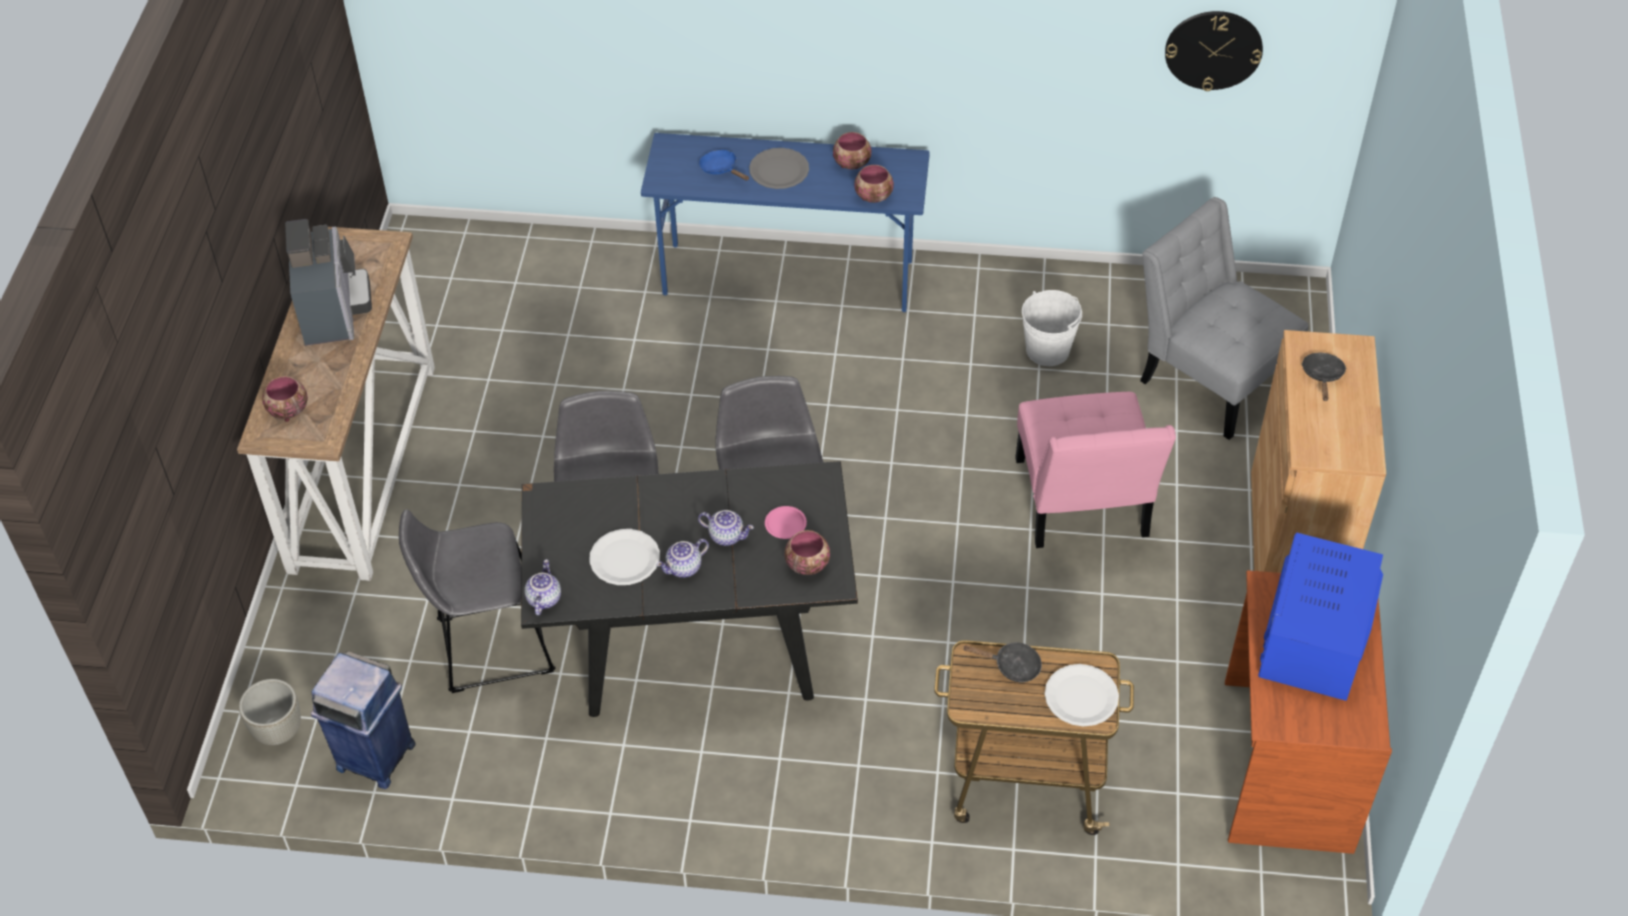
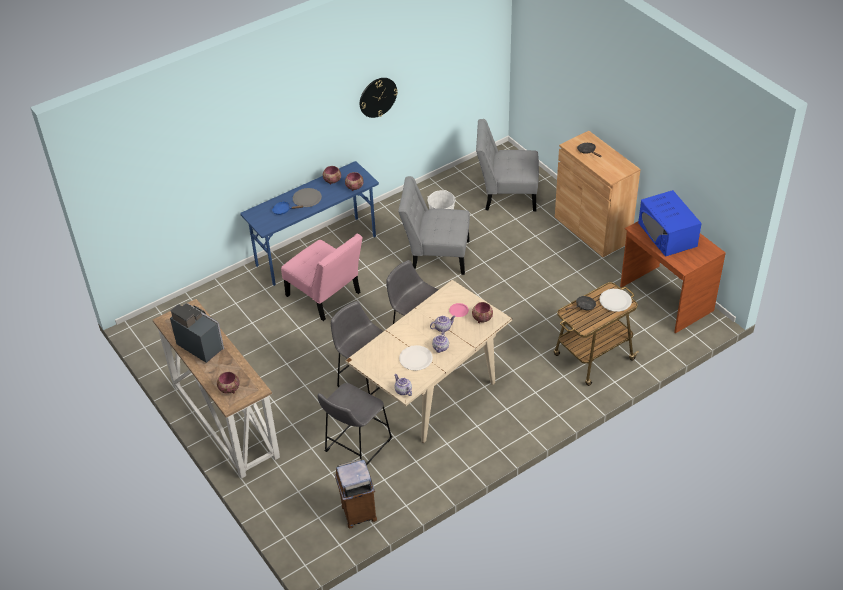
camera: 40 degrees left, 5 degrees down
grey planter [239,679,301,745] -> none
blue trash can [311,651,416,789] -> brown trash can [335,459,377,528]
black dining table [521,461,858,717] -> beige dining table [345,280,512,443]
pink chair [1015,392,1176,548] -> pink chair moved to [281,234,363,321]
wall clock [1165,11,1263,91] -> wall clock moved to [360,78,398,118]
none -> grey chair [398,176,470,275]

